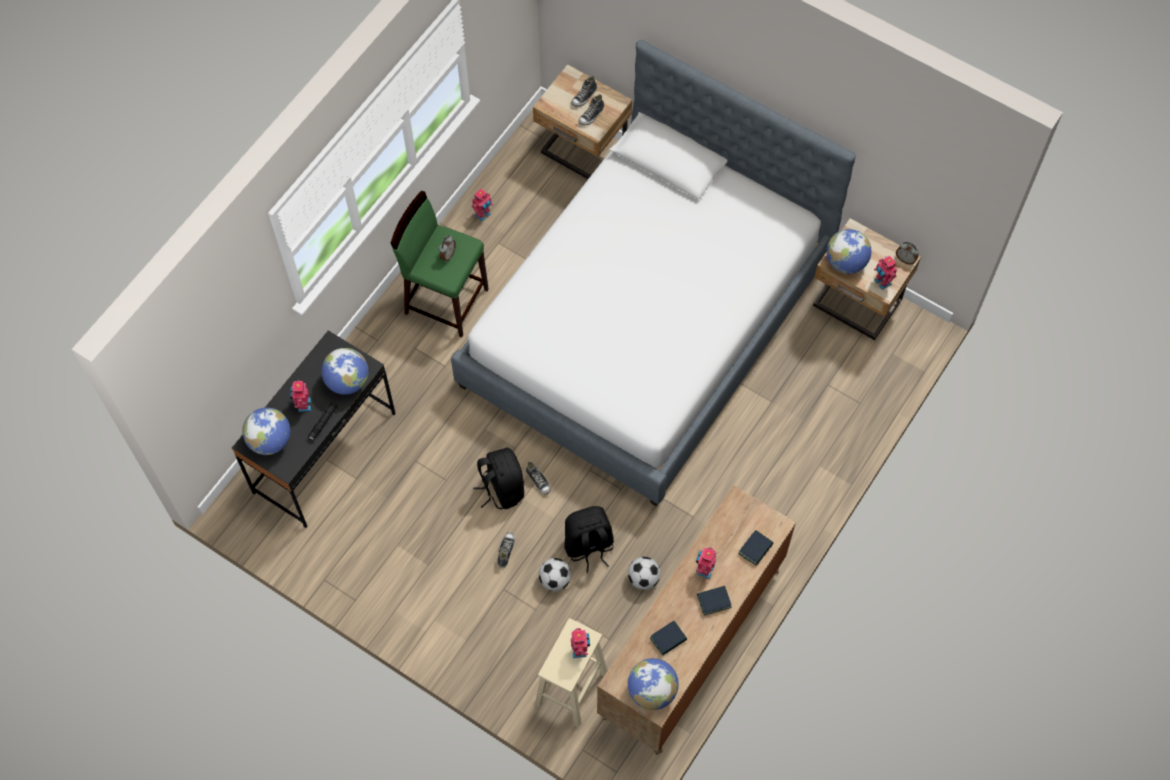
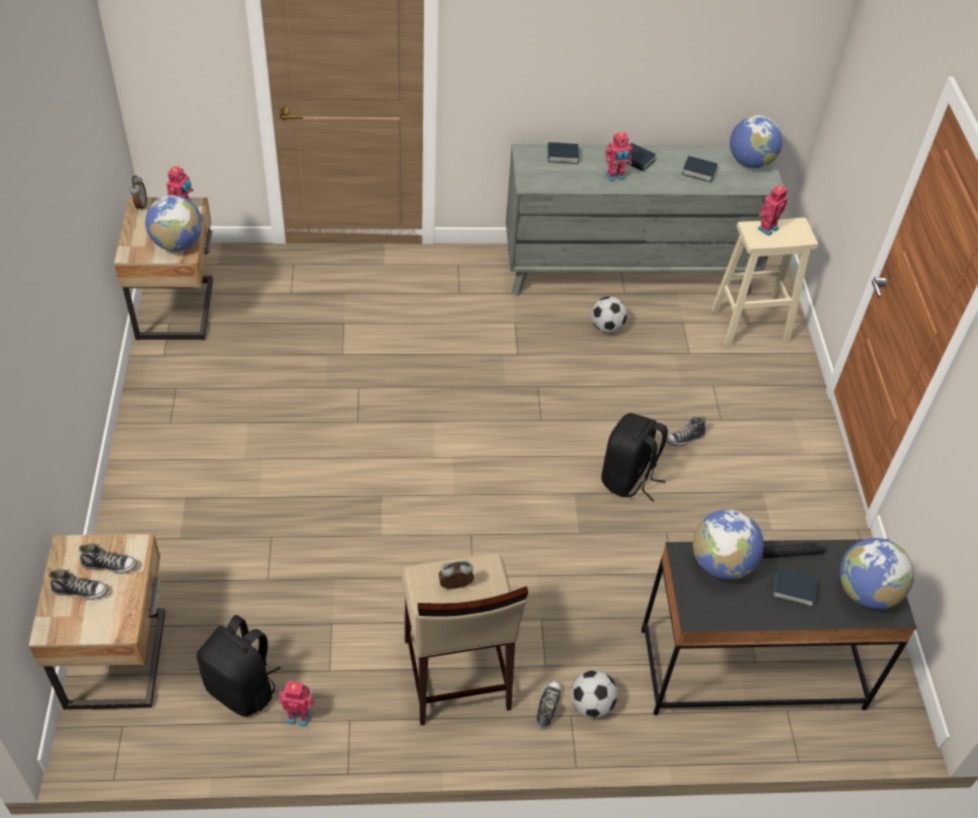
camera: 130 degrees left, 15 degrees down
toy robot [290,381,311,412] -> book [772,567,818,608]
green stool [391,191,489,337] -> beige stool [402,553,528,725]
bed [451,40,856,506] -> none
shoe [526,461,551,494] -> shoe moved to [536,680,562,729]
football [539,558,571,591] -> football moved to [571,670,617,718]
black backpack [564,506,614,574] -> black backpack moved to [196,615,281,717]
brown dresser [597,485,796,755] -> grey dresser [506,144,784,296]

